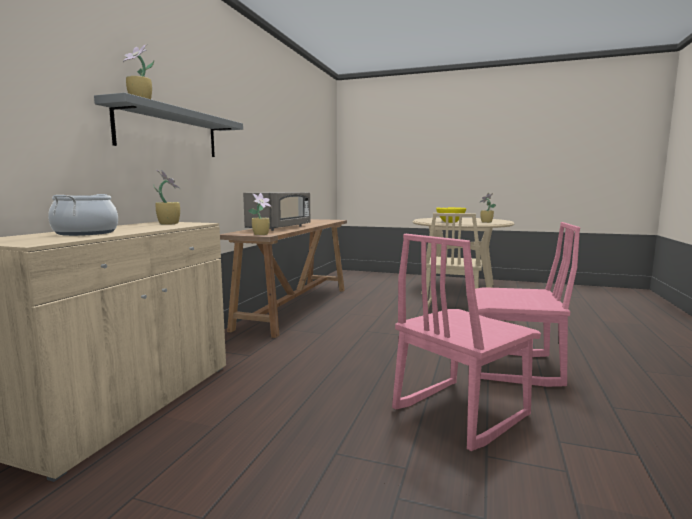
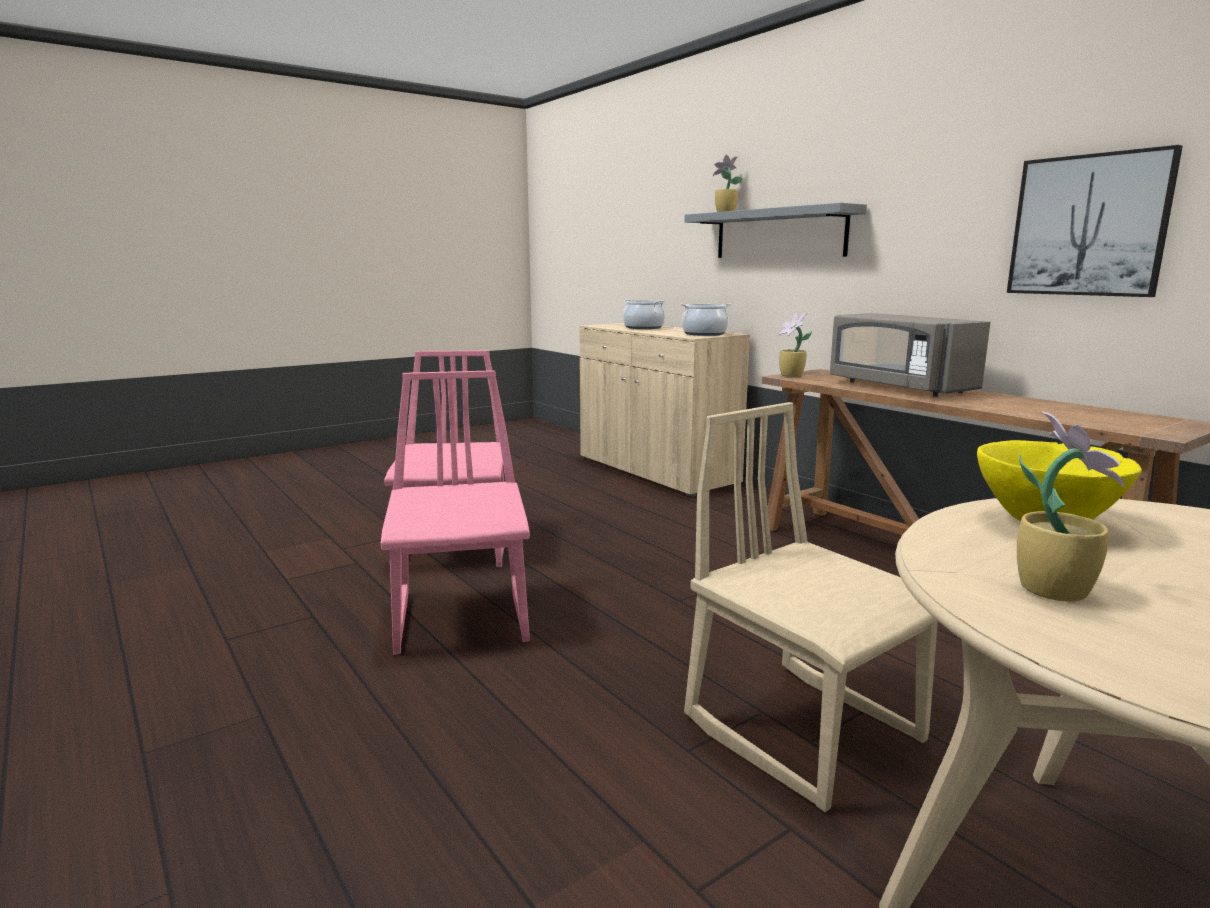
camera: 125 degrees right, 5 degrees up
potted plant [153,170,180,225] -> cooking pot [680,303,731,336]
pink chair [475,222,580,387] -> pink chair turned 120 degrees clockwise [381,370,530,655]
none -> picture [1007,145,1183,297]

